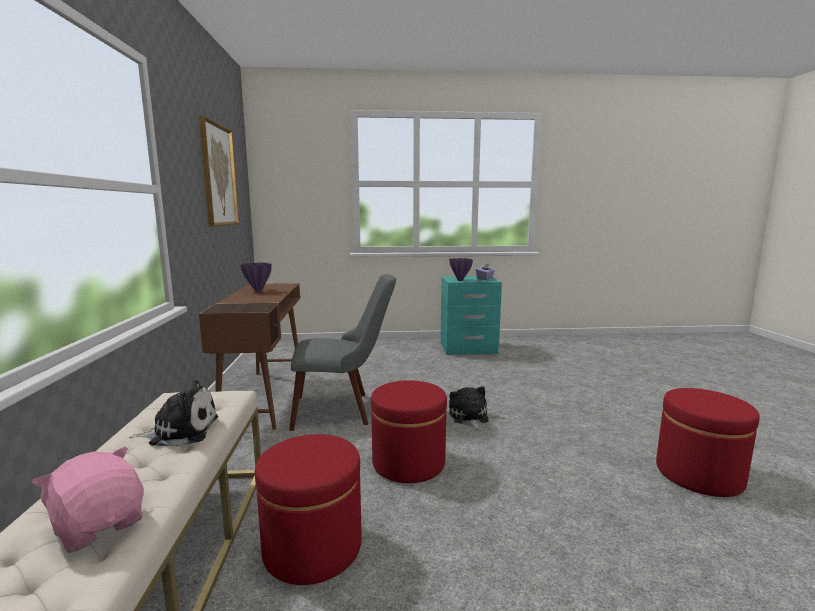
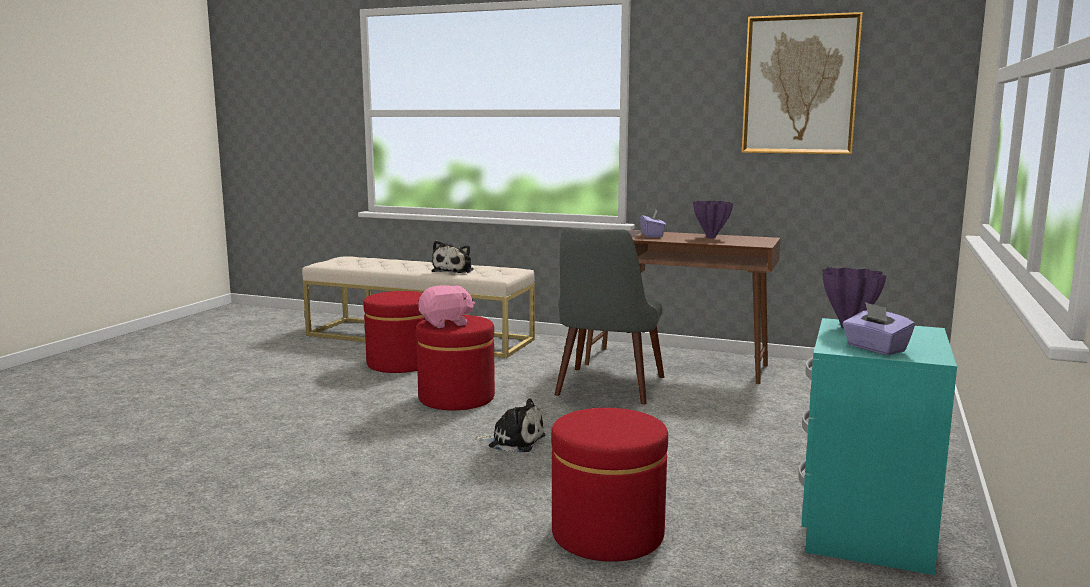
camera: 115 degrees right, 0 degrees up
pink plush toy [32,447,144,553] -> pink plush toy moved to [418,285,475,328]
red ottoman [656,388,760,497] -> red ottoman moved to [551,408,668,562]
none -> purple tissue box [640,210,666,237]

